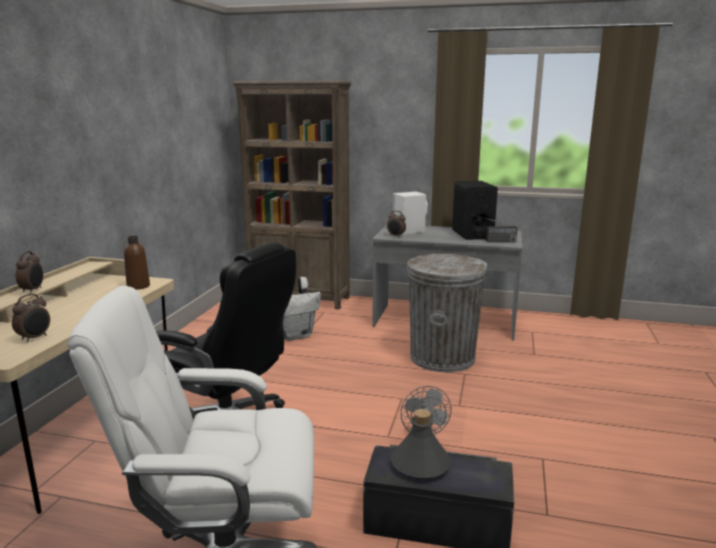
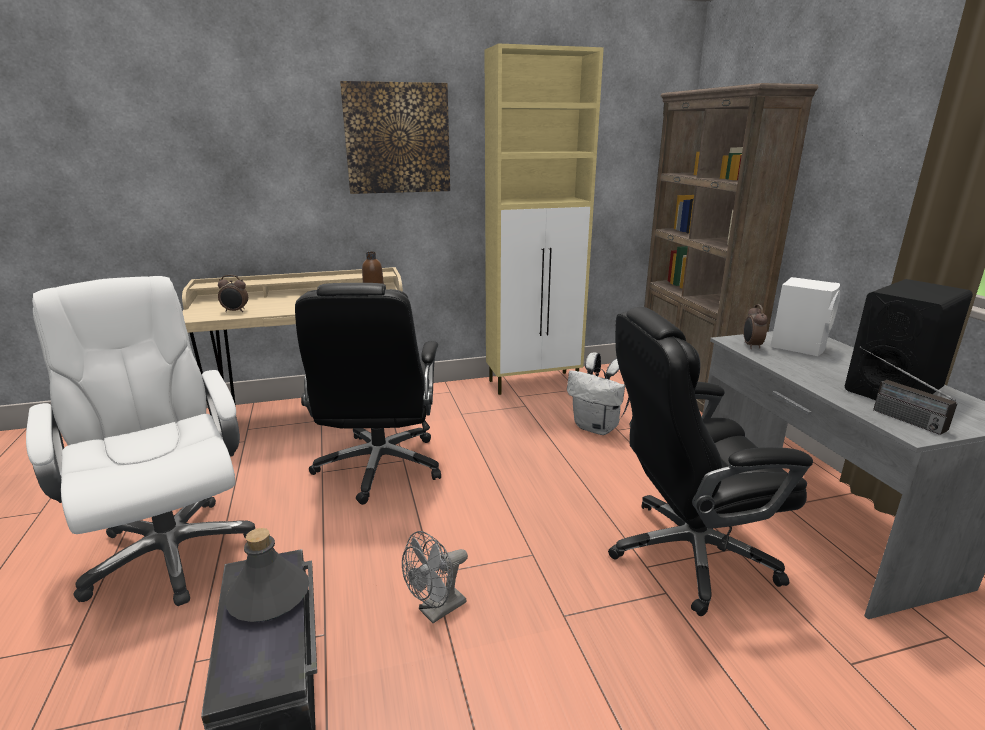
camera: 60 degrees right, 5 degrees up
alarm clock [16,251,43,293] -> none
grey trash can [407,254,487,372] -> black office chair [608,307,813,616]
none -> picture [340,81,450,194]
none -> beige cabinet [485,43,604,395]

